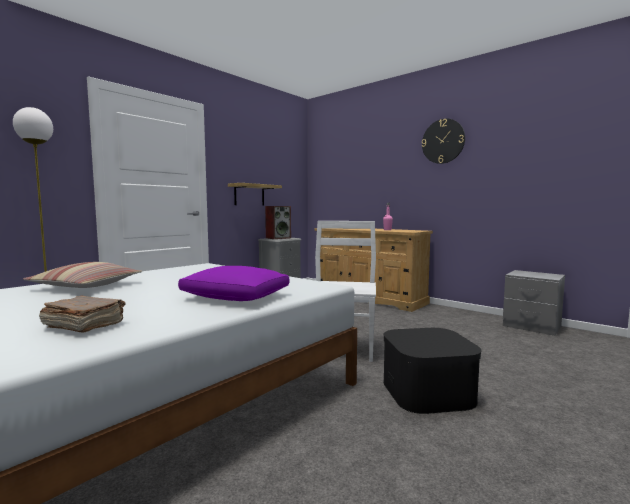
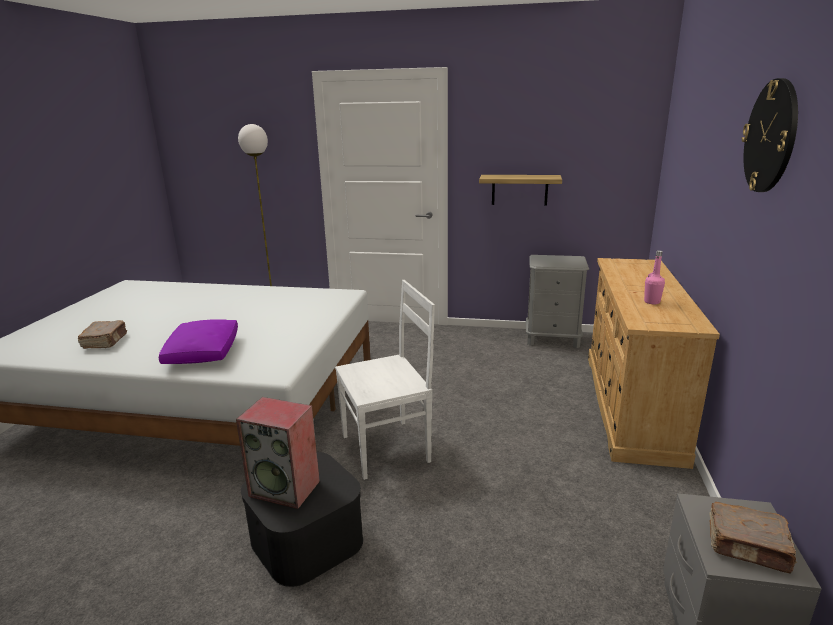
camera: 60 degrees right, 15 degrees up
pillow [23,262,143,288] -> none
speaker [265,206,291,239] -> speaker moved to [236,397,320,509]
none -> brown book [709,502,797,574]

